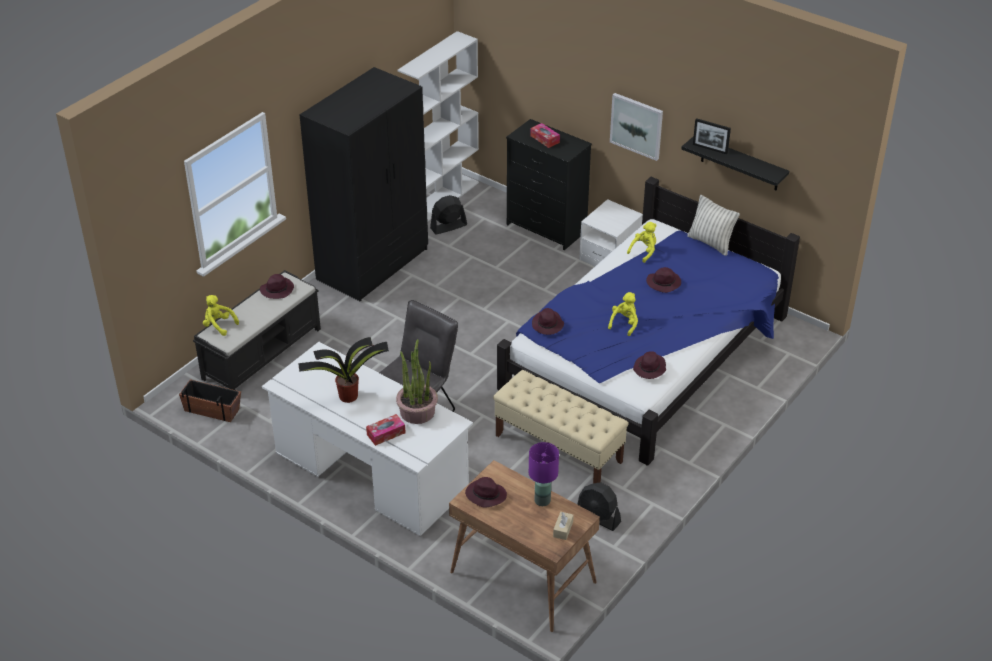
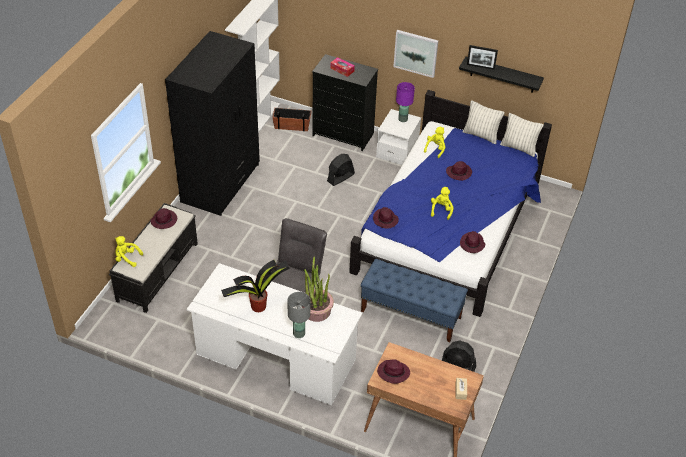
camera: 15 degrees left, 5 degrees up
planter [179,379,241,422] -> planter moved to [272,108,312,131]
tissue box [366,414,406,446] -> grey table lamp [287,292,310,338]
black fan [430,195,467,235] -> black fan moved to [327,154,355,186]
beige bench [493,370,629,484] -> blue bench [361,259,468,342]
purple table lamp [529,442,559,506] -> purple table lamp moved to [396,82,415,122]
none -> pillow [500,113,544,157]

